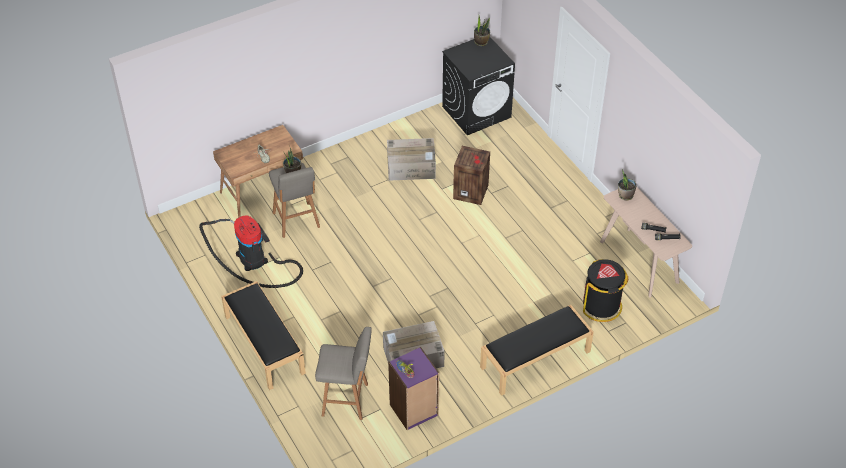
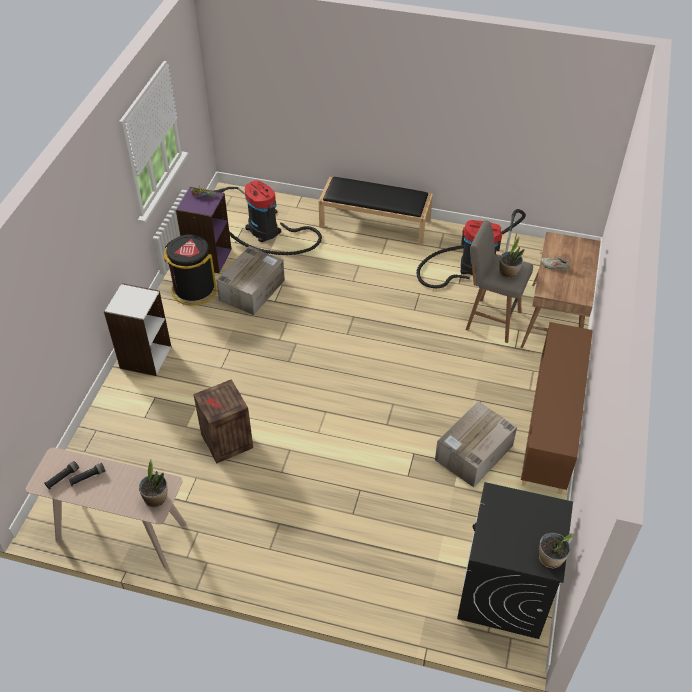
camera: 135 degrees right, 0 degrees up
grey stool [315,327,372,420] -> vacuum cleaner [214,180,322,255]
crate [453,146,490,205] -> crate moved to [193,379,253,463]
black bench [480,305,594,396] -> white bookcase [104,283,171,376]
black trash can [583,259,628,322] -> black trash can moved to [163,234,217,305]
none -> brown cabinet [521,322,593,494]

